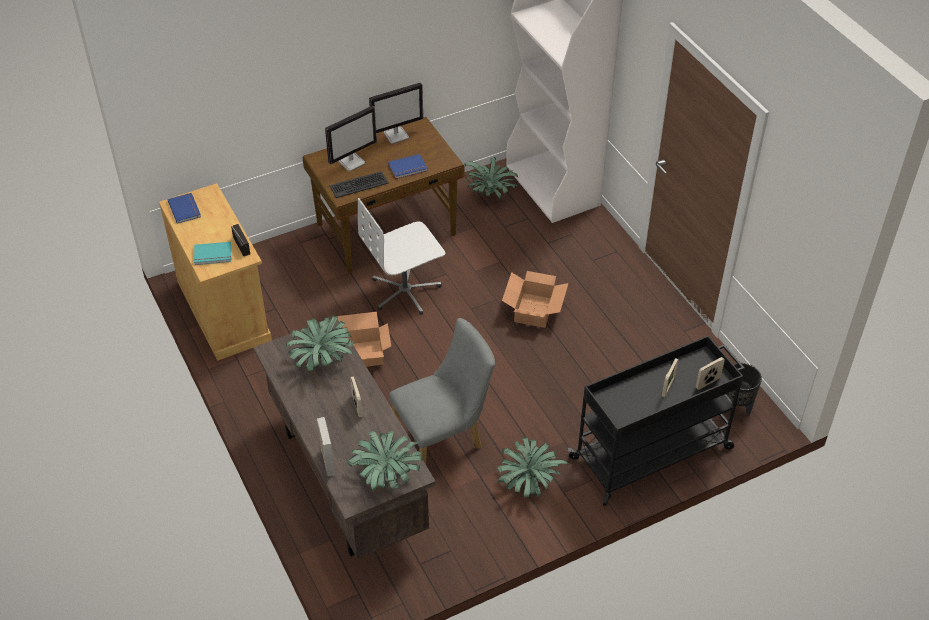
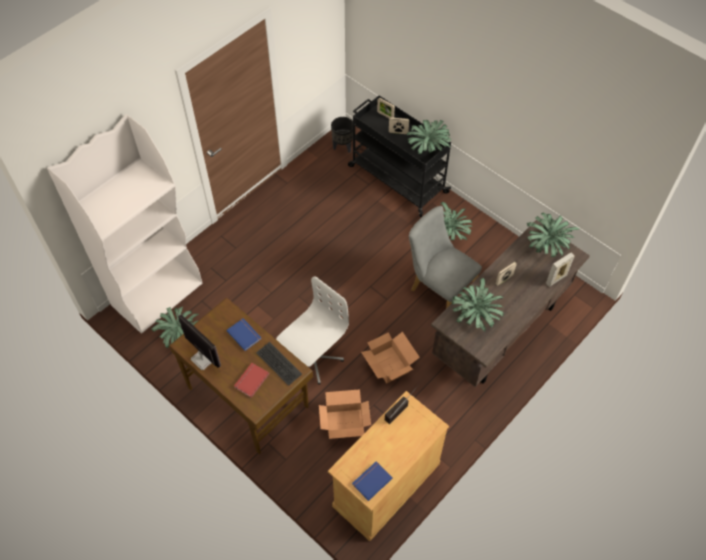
camera: 110 degrees left, 10 degrees up
turquoise book [194,242,231,265] -> none
monitor [325,106,377,171] -> red book [234,363,270,398]
white office chair [358,198,445,315] -> white office chair turned 90 degrees counterclockwise [276,276,349,385]
cardboard box [502,271,569,328] -> cardboard box moved to [319,389,371,439]
none -> potted plant [407,120,451,154]

